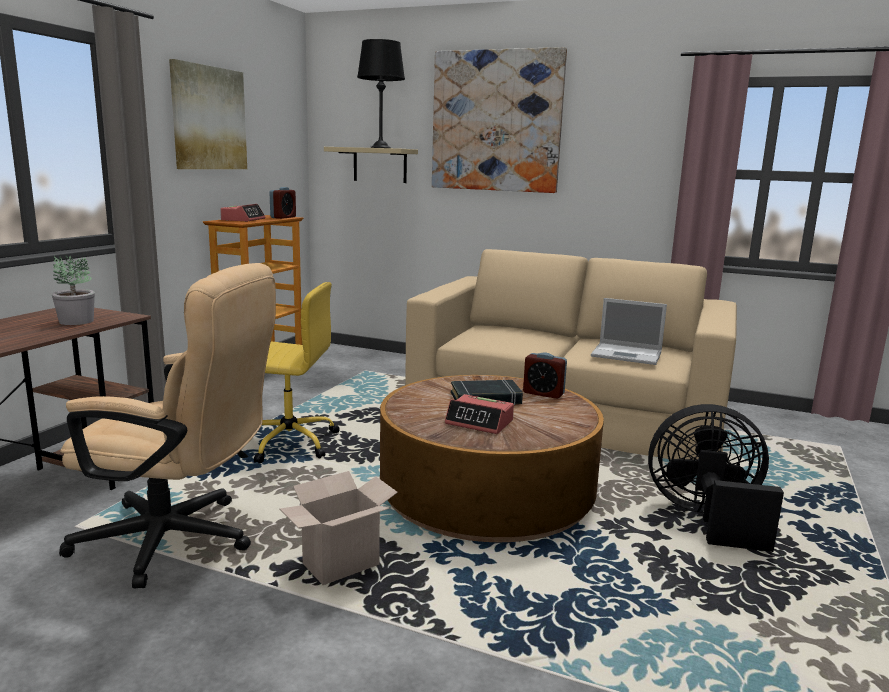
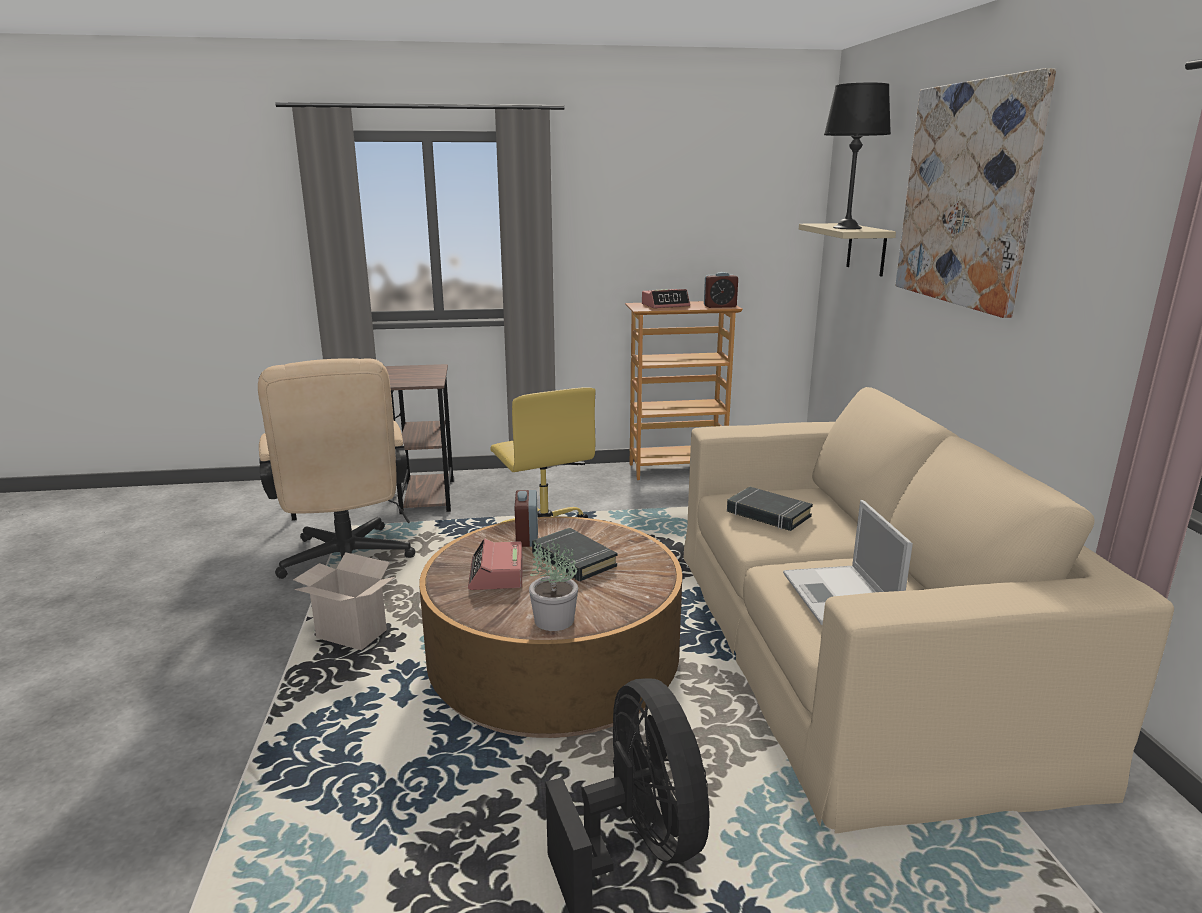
camera: 60 degrees right, 5 degrees up
potted plant [52,255,95,325] -> potted plant moved to [529,538,578,631]
picture [169,59,247,169] -> none
alarm clock [523,353,567,399] -> alarm clock moved to [515,490,538,547]
none -> black book [727,487,813,531]

